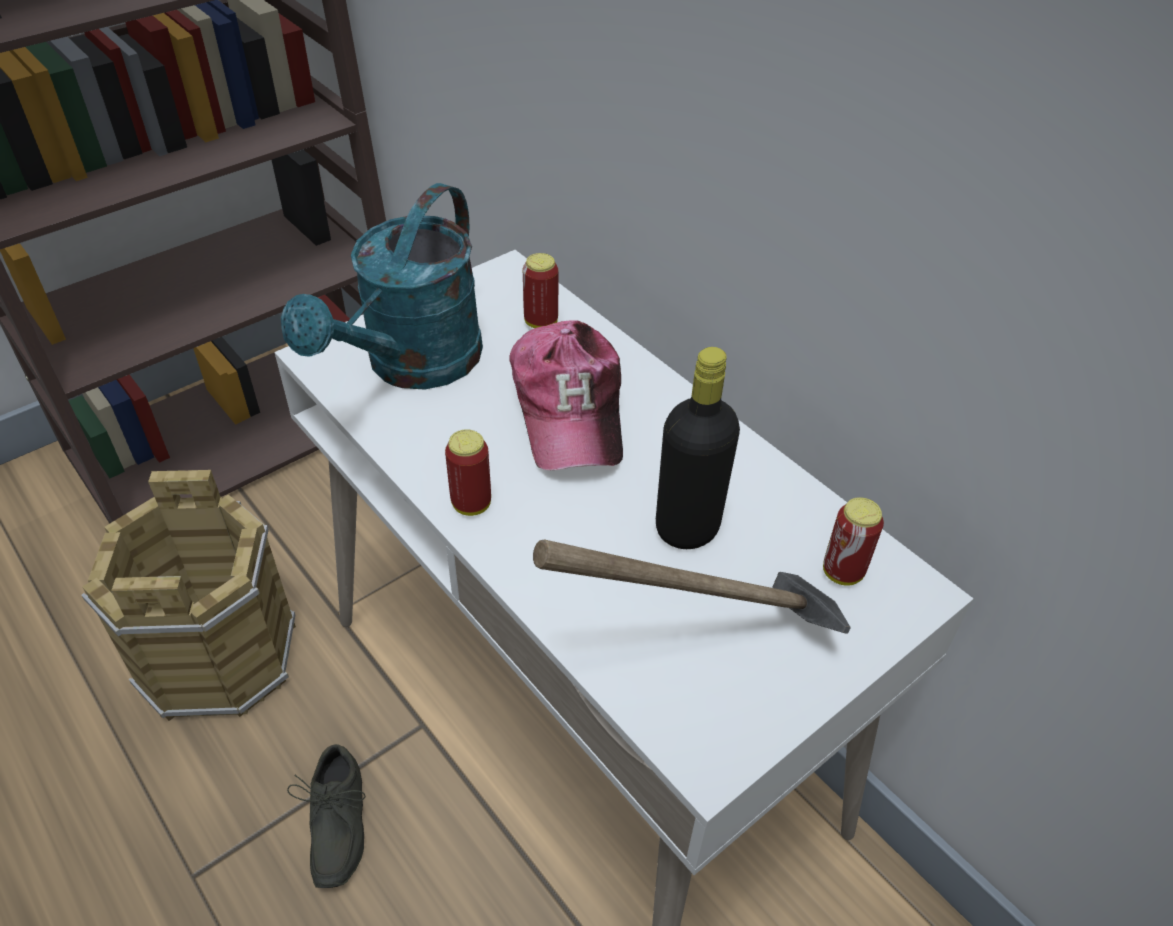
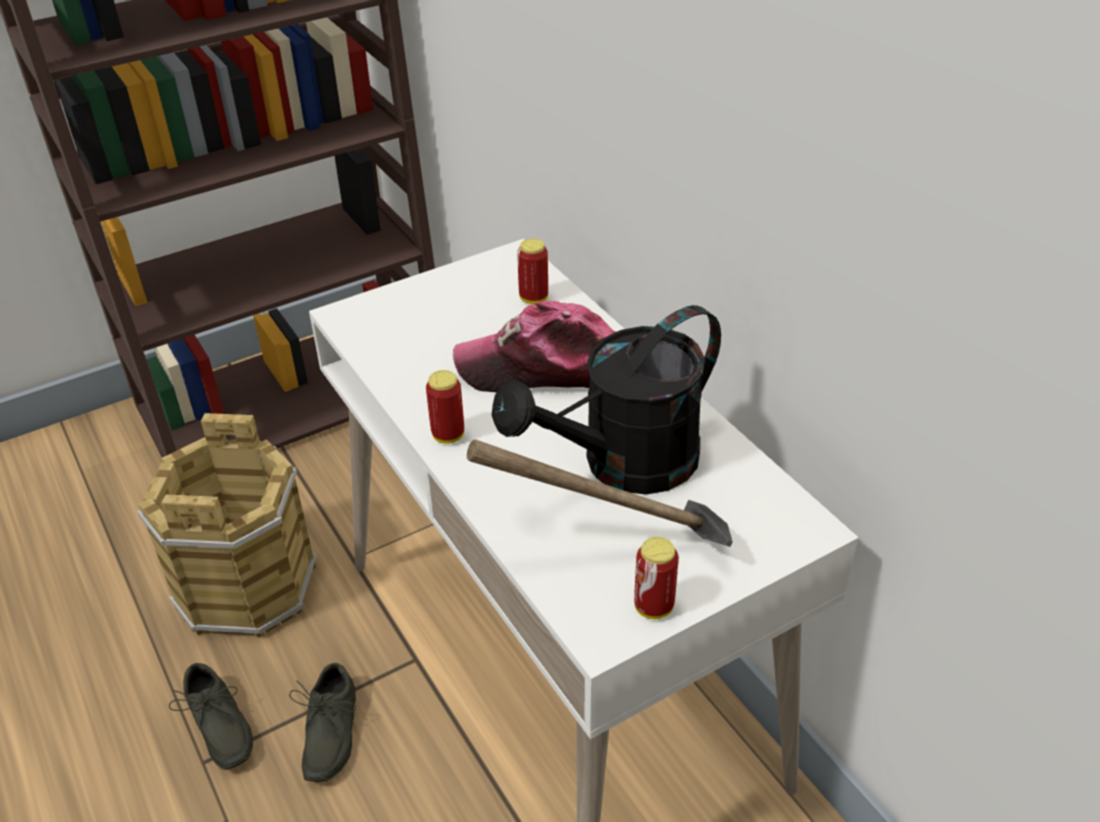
camera: 10 degrees right, 5 degrees down
turquoise watering can [281,183,483,390] -> none
cap [509,320,623,470] -> cap turned 90 degrees clockwise [453,301,616,392]
black bottle [656,347,740,549] -> black watering can [492,305,721,495]
can [823,497,884,586] -> can moved to [634,537,679,619]
none -> grey shoe [169,663,253,770]

